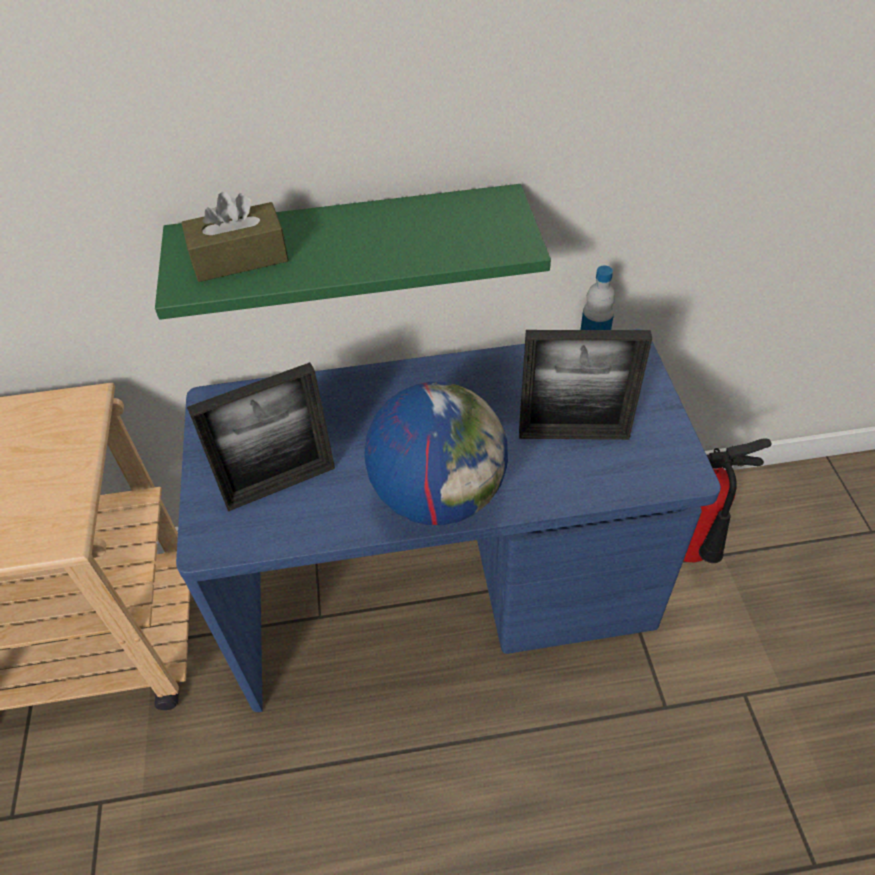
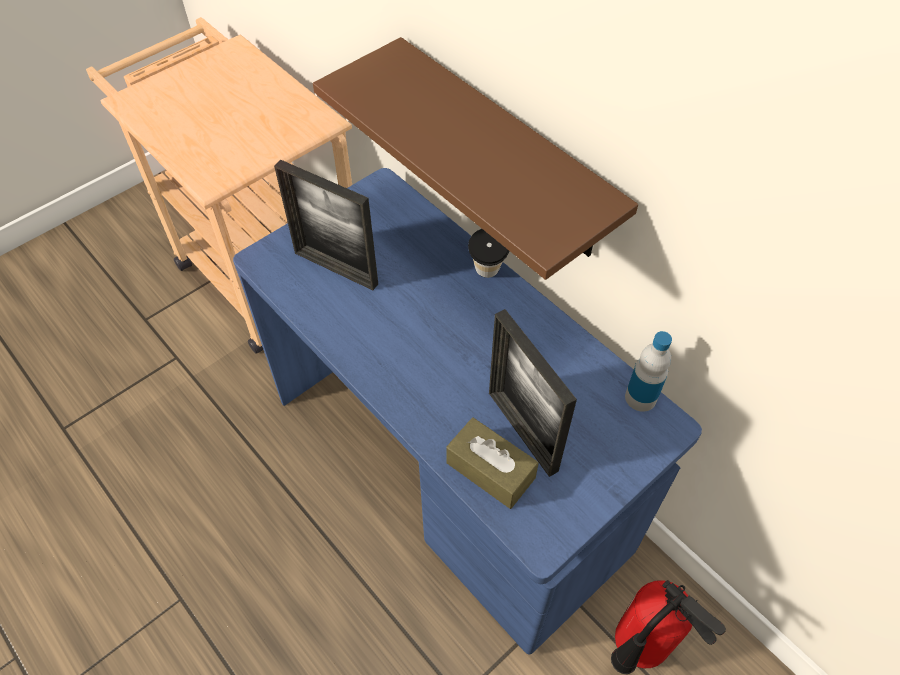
camera: 55 degrees right, 5 degrees up
green shelf [155,184,551,320] -> brown shelf [313,37,638,280]
brown tissue box [181,192,289,282] -> brown tissue box moved to [446,417,539,509]
globe [364,382,508,525] -> none
none -> cup [468,229,509,278]

